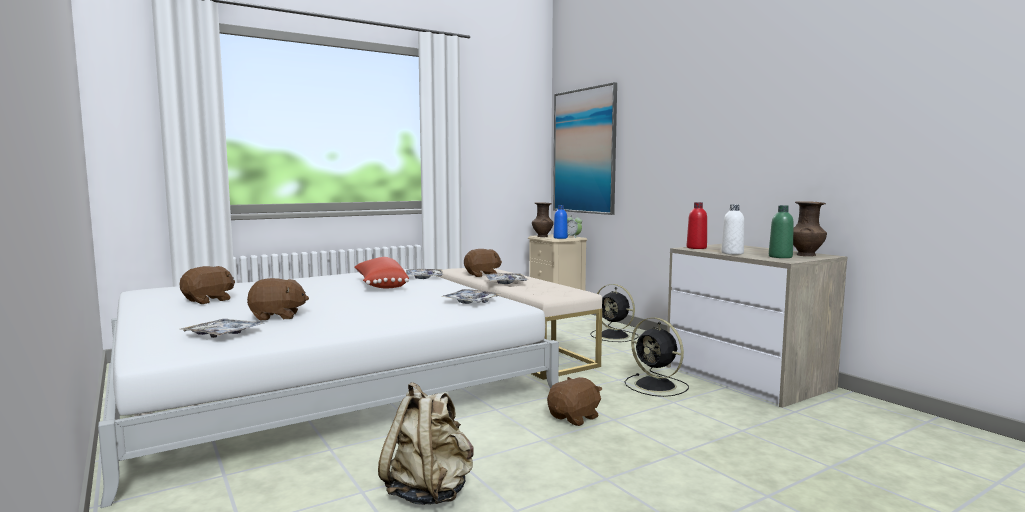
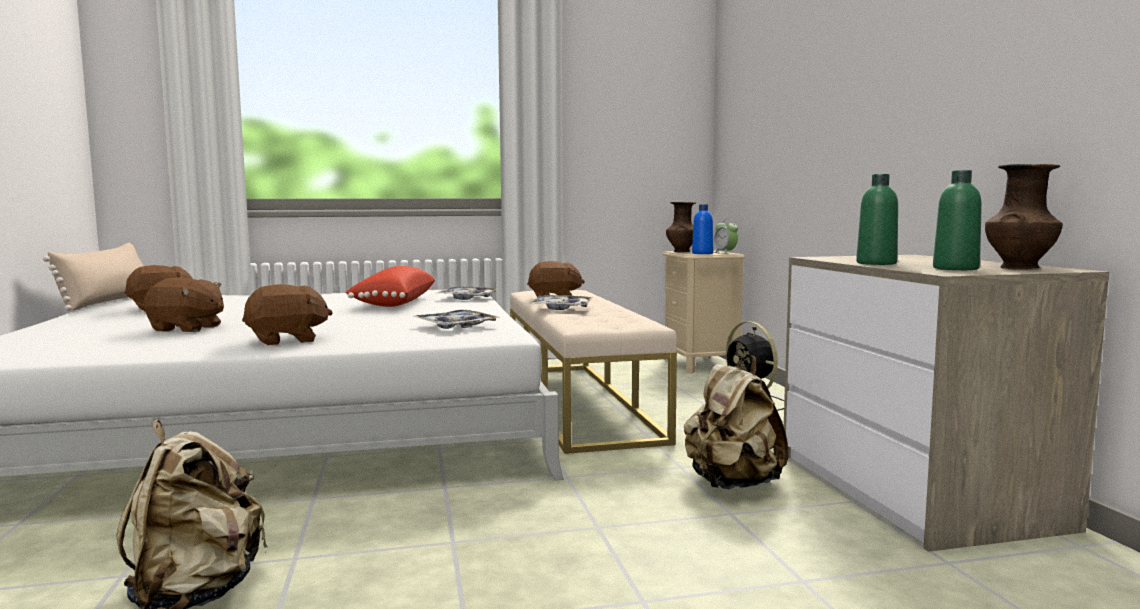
camera: 20 degrees right, 0 degrees up
tray [181,319,265,338] -> none
brown plush toy [547,377,602,426] -> brown plush toy moved to [242,284,333,345]
picture [553,82,617,215] -> none
black fan [625,317,689,397] -> beige backpack [684,356,788,489]
red bottle [687,202,707,249] -> none
white bottle [721,204,744,255] -> green bottle [856,174,898,265]
none -> beige pillow [43,243,143,311]

